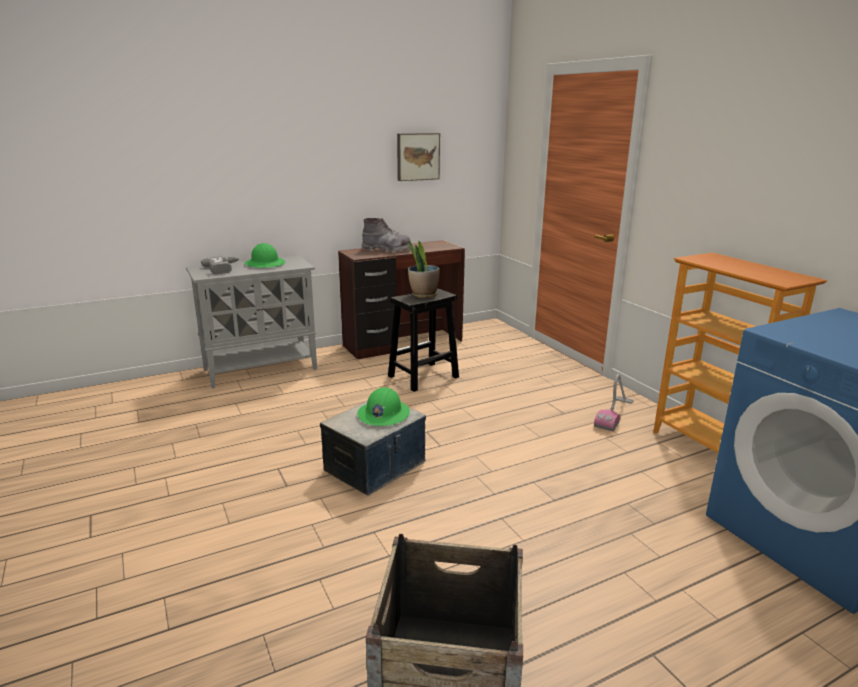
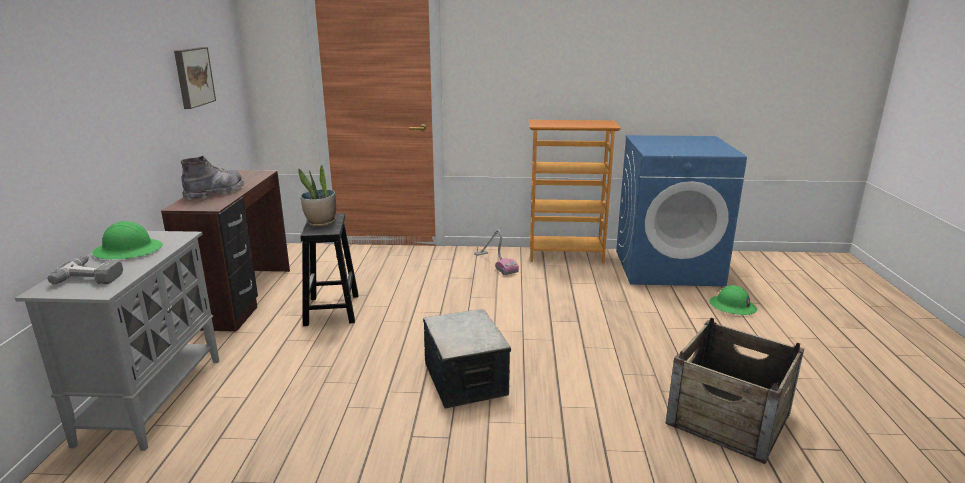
camera: 60 degrees left, 0 degrees up
green hard hat [357,387,410,426] -> green hard hat moved to [710,285,757,315]

